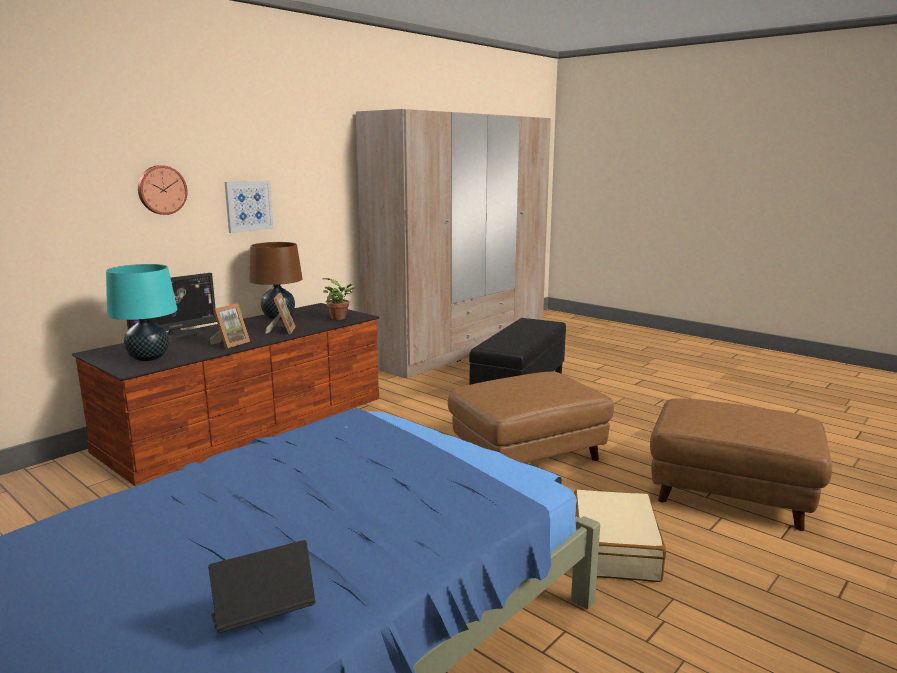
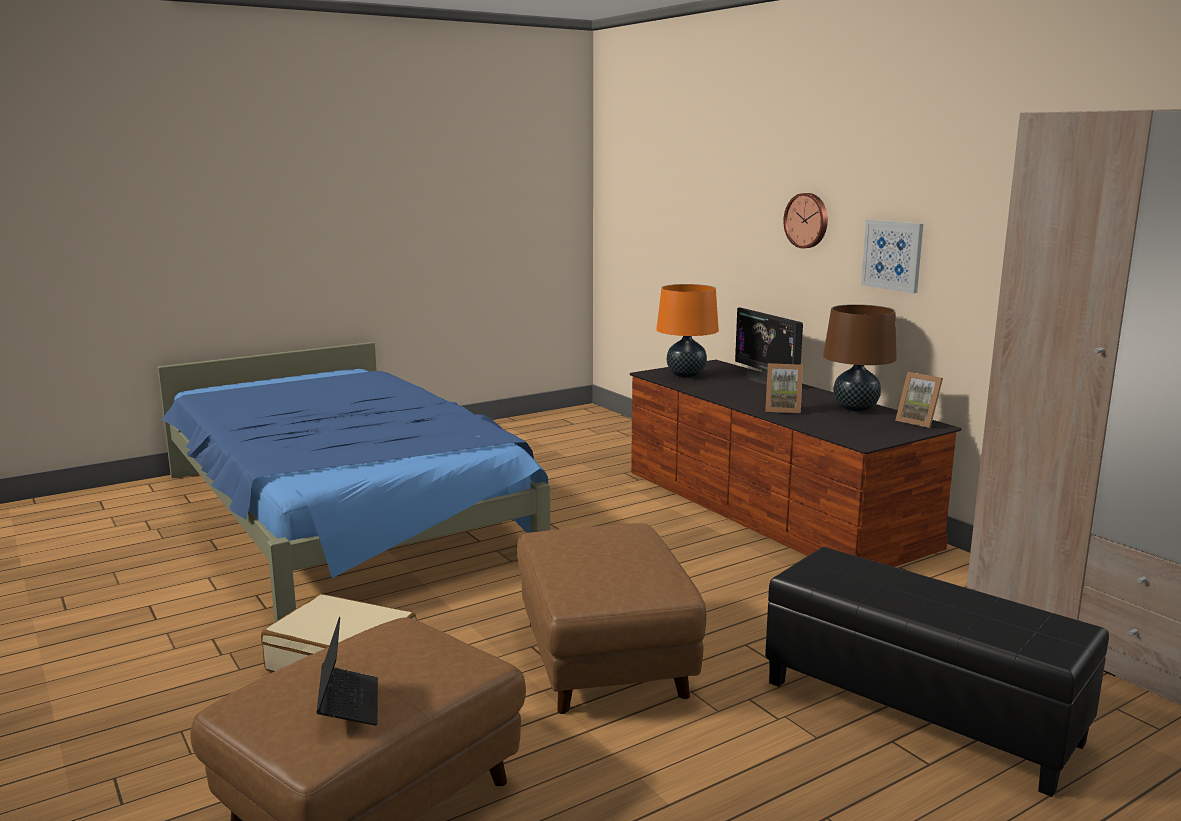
camera: 105 degrees right, 0 degrees up
turquoise table lamp [106,264,177,361] -> orange table lamp [656,284,719,378]
laptop [208,540,316,633] -> laptop moved to [316,617,378,725]
picture frame [210,303,250,349] -> picture frame moved to [895,372,943,428]
potted plant [323,278,355,320] -> none

